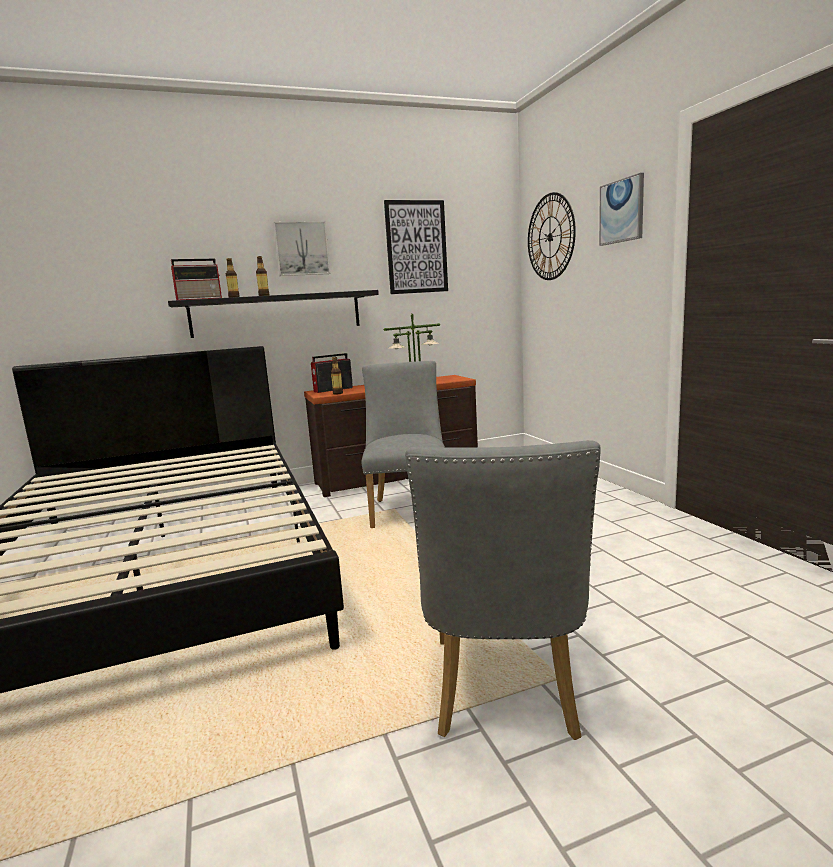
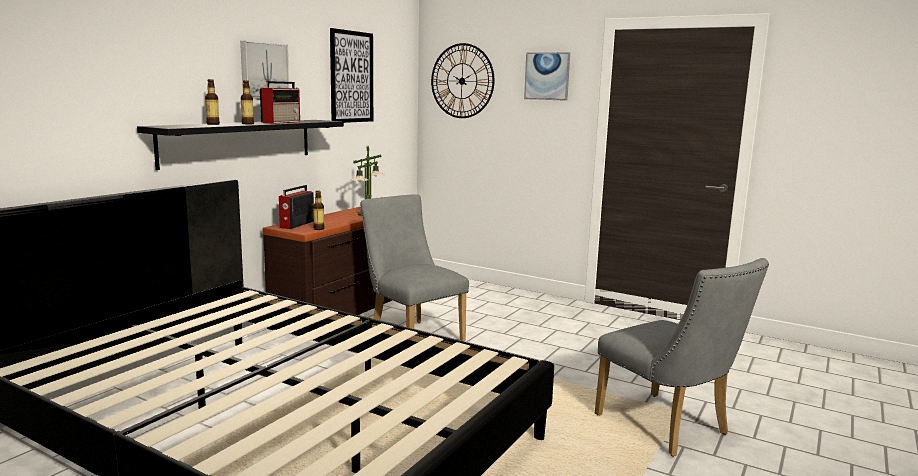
camera: 40 degrees left, 0 degrees up
radio [171,259,222,300] -> radio moved to [260,81,300,124]

